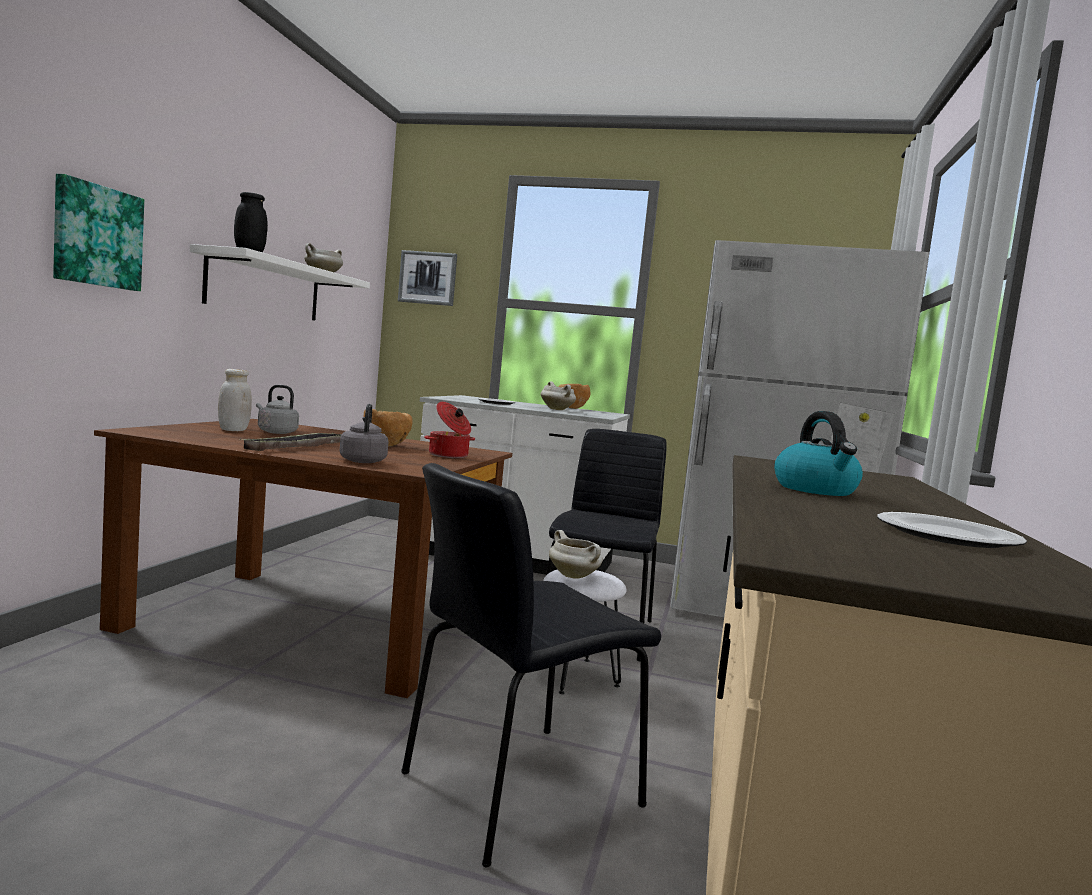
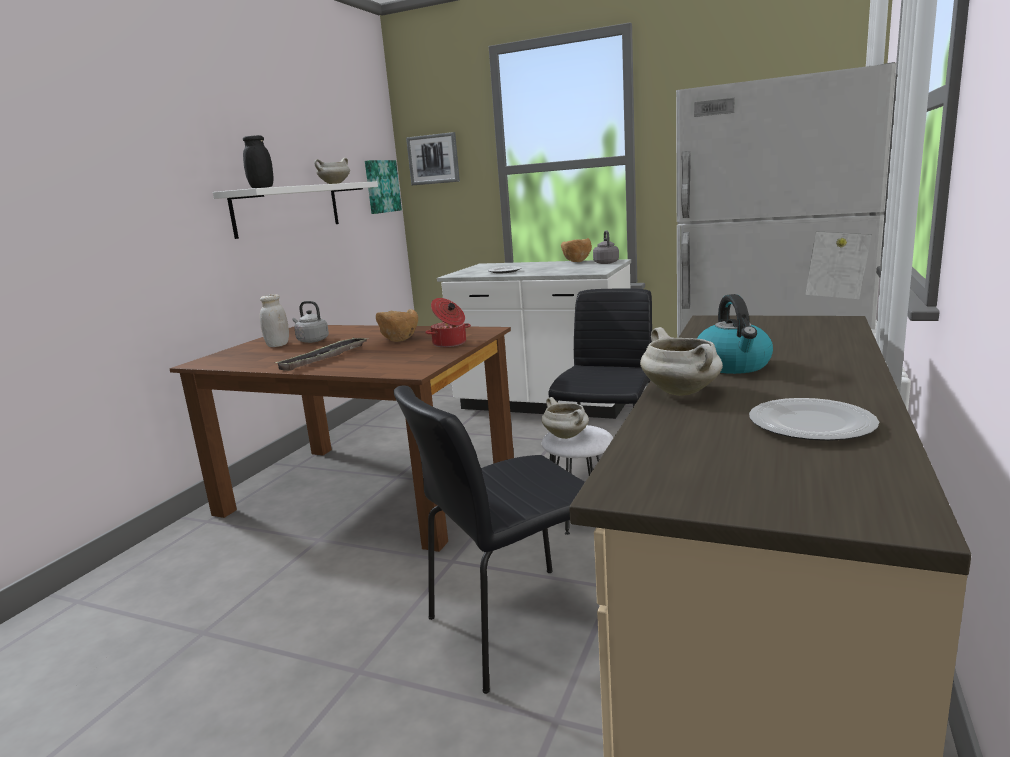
camera: 10 degrees right, 10 degrees up
picture [53,174,144,291] -> picture moved to [365,160,402,214]
grey kettle [340,404,389,463] -> grey kettle moved to [593,230,619,264]
white cooking pot [541,381,576,410] -> white cooking pot moved to [640,327,723,396]

